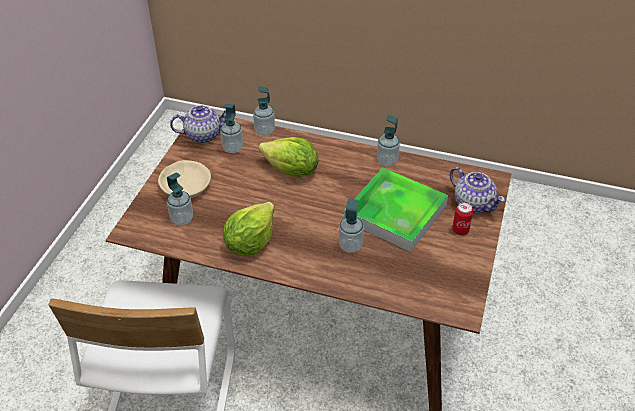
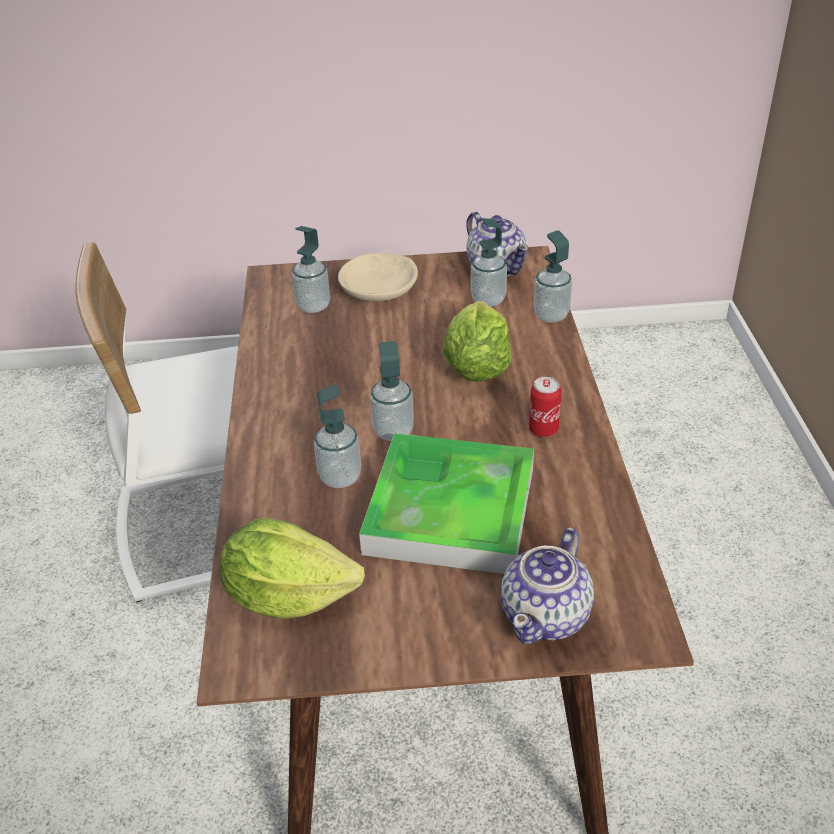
camera: 70 degrees right, 5 degrees down
lettuce [223,202,274,256] -> lettuce moved to [219,518,365,619]
soap dispenser [377,115,400,166] -> soap dispenser moved to [370,341,414,441]
can [452,202,473,236] -> can moved to [529,377,562,437]

